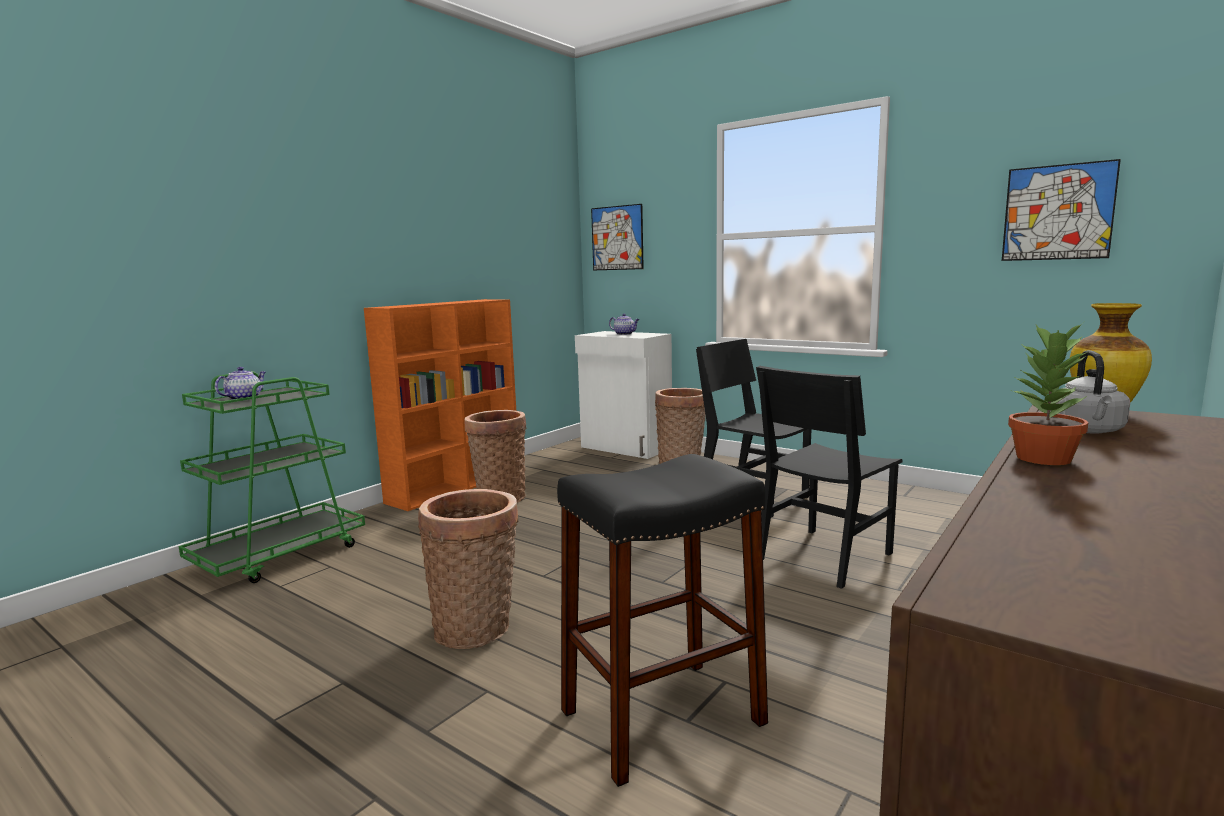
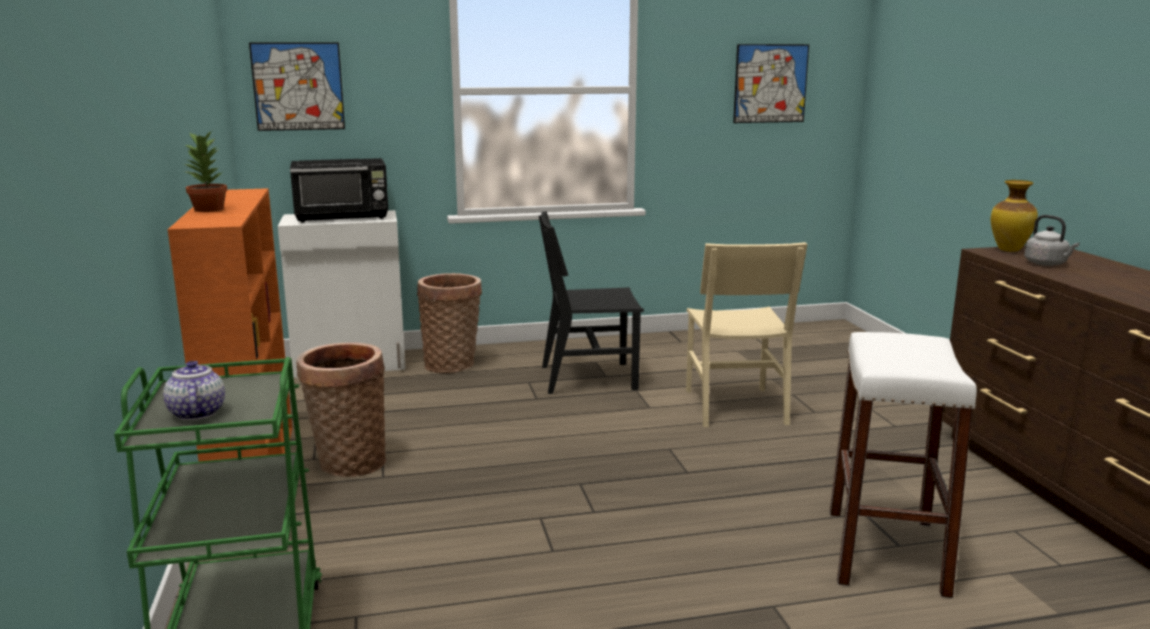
camera: 50 degrees left, 5 degrees up
basket [418,489,519,649] -> none
black stool [557,454,768,787] -> white stool [830,332,977,598]
teapot [609,314,640,335] -> black microwave [290,158,388,223]
black chair [756,366,903,589] -> beige chair [686,242,808,427]
potted plant [1008,321,1090,465] -> potted plant moved to [182,131,227,212]

